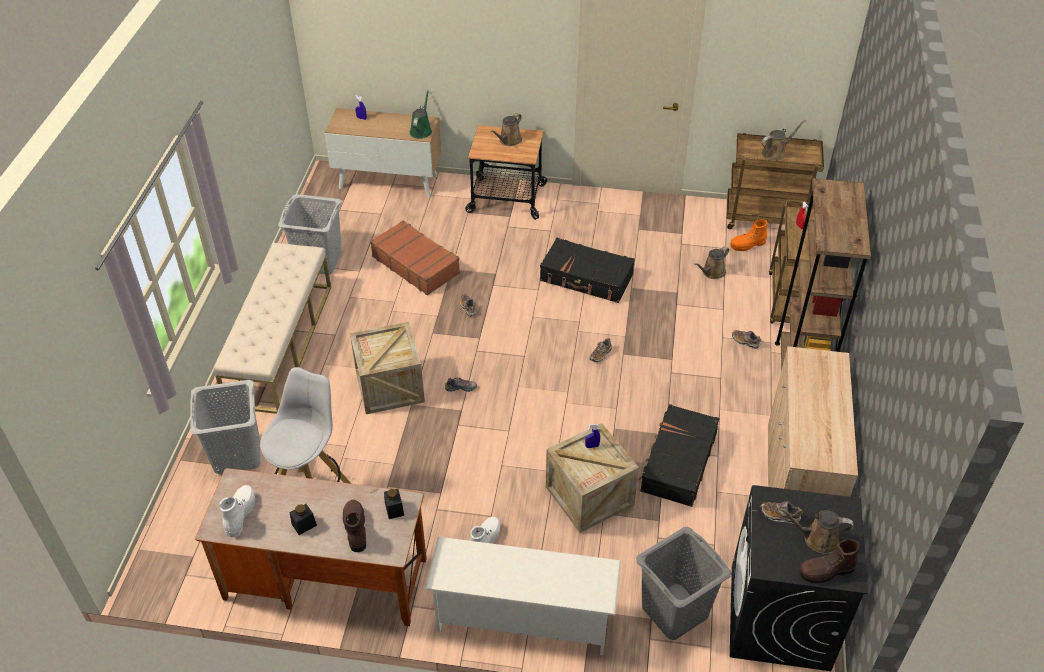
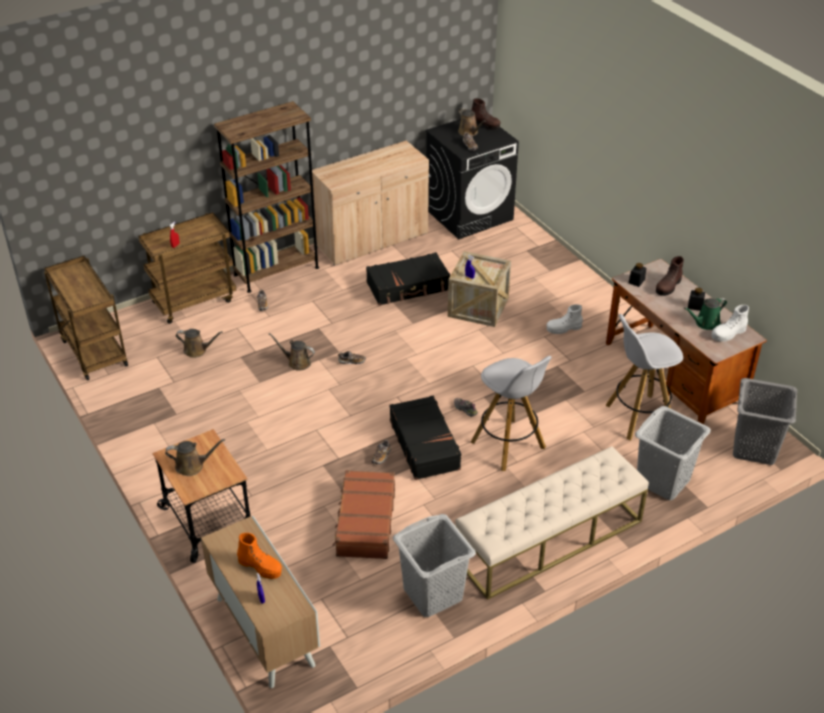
camera: 130 degrees left, 5 degrees down
crate [350,322,425,414] -> white stool [470,356,552,471]
green watering can [410,90,432,139] -> green watering can moved to [684,298,727,330]
white shoe rack [425,537,621,655] -> none
black suitcase [540,238,635,303] -> black suitcase moved to [389,396,462,480]
grey laundry basket [636,527,731,640] -> grey laundry basket moved to [733,378,797,465]
orange boot [731,220,768,251] -> orange boot moved to [237,533,282,579]
brown watering can [761,120,806,160] -> brown watering can moved to [269,333,315,371]

